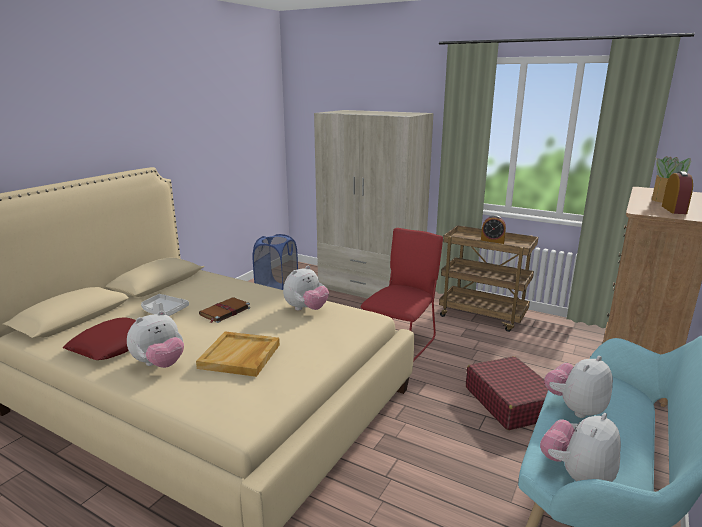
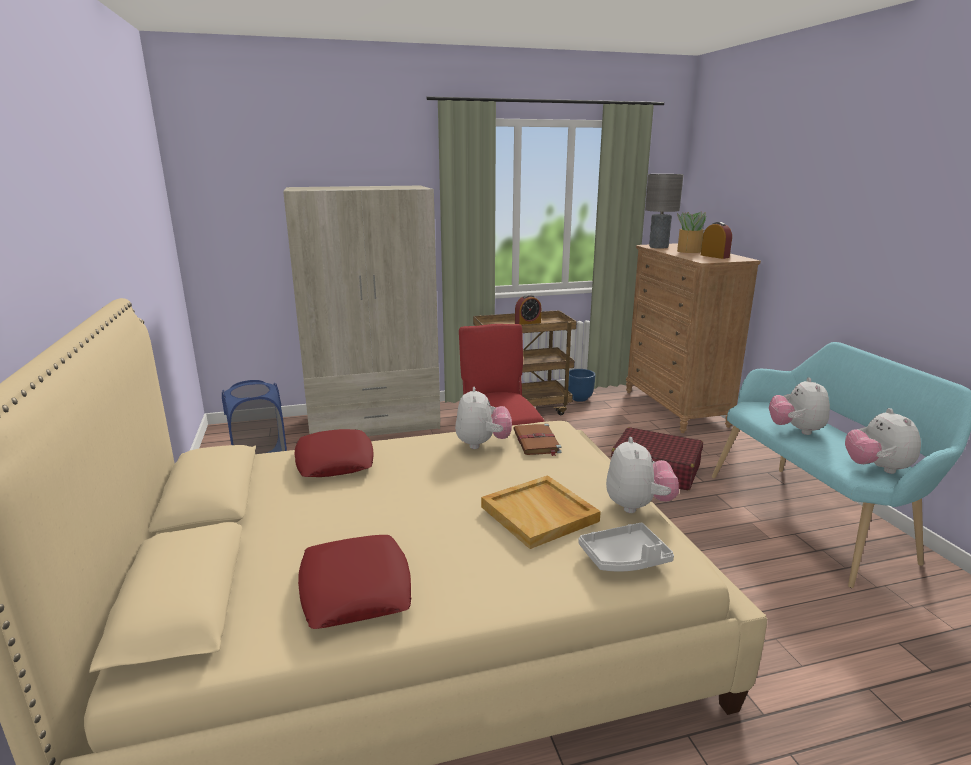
camera: 45 degrees left, 0 degrees up
plush toy [127,311,184,368] -> plush toy moved to [606,437,679,513]
grey tray [141,294,189,316] -> grey tray moved to [579,523,674,571]
brown book [199,297,250,323] -> brown book moved to [513,423,562,456]
none -> red pillow [295,429,374,477]
none -> blue planter [568,369,595,402]
none -> grey table lamp [645,174,684,249]

